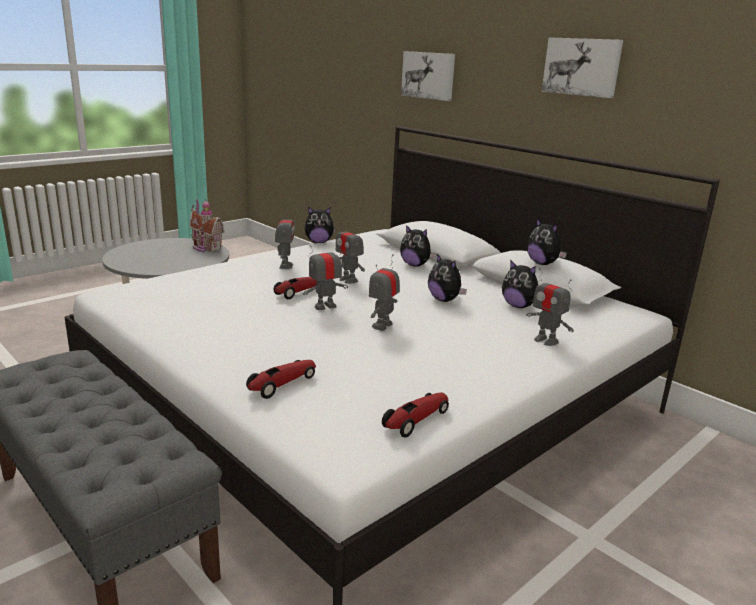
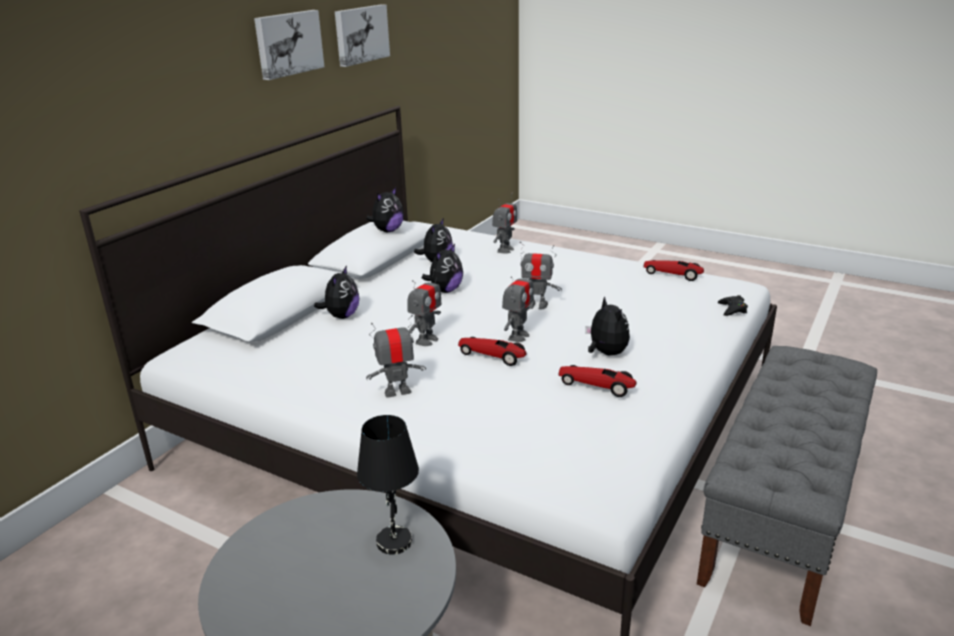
camera: 105 degrees left, 5 degrees up
toy house [189,198,225,252] -> none
toy car [246,360,316,399] -> toy car moved to [558,365,637,397]
toy robot [303,241,348,310] -> toy robot turned 105 degrees counterclockwise [502,265,534,342]
plush toy [305,207,336,243] -> plush toy moved to [586,296,630,356]
picture [401,51,455,101] -> picture moved to [335,4,390,67]
none -> black table lamp [357,415,419,555]
none -> black game controller [718,295,748,316]

